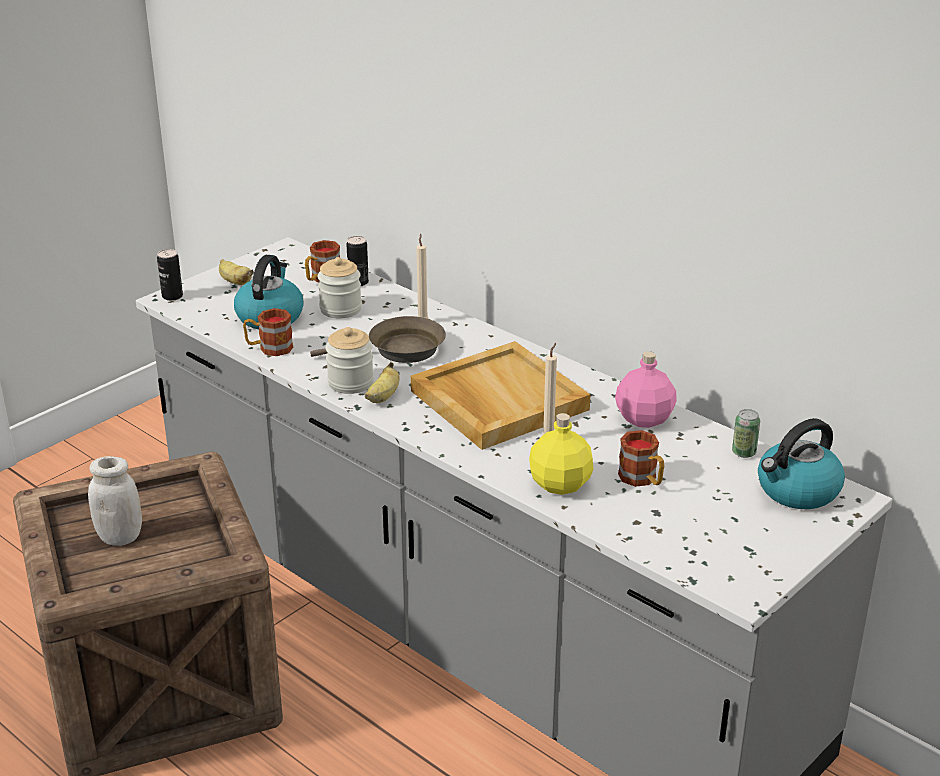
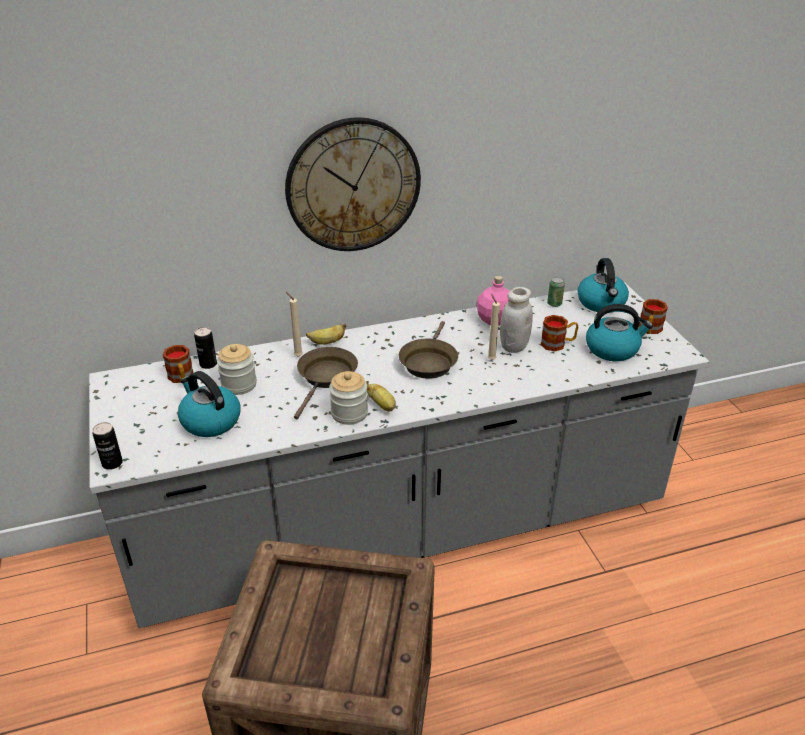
camera: 60 degrees left, 5 degrees up
white jar [88,456,142,546] -> white jar moved to [500,287,533,353]
banana [219,259,254,285] -> banana moved to [306,323,346,345]
mug [243,308,293,356] -> mug moved to [639,299,668,334]
beige tray [411,341,591,450] -> brown frying pan [399,321,458,379]
yellow bottle [529,413,593,495] -> none
none -> wall clock [285,117,421,251]
none -> kettle [586,304,653,361]

